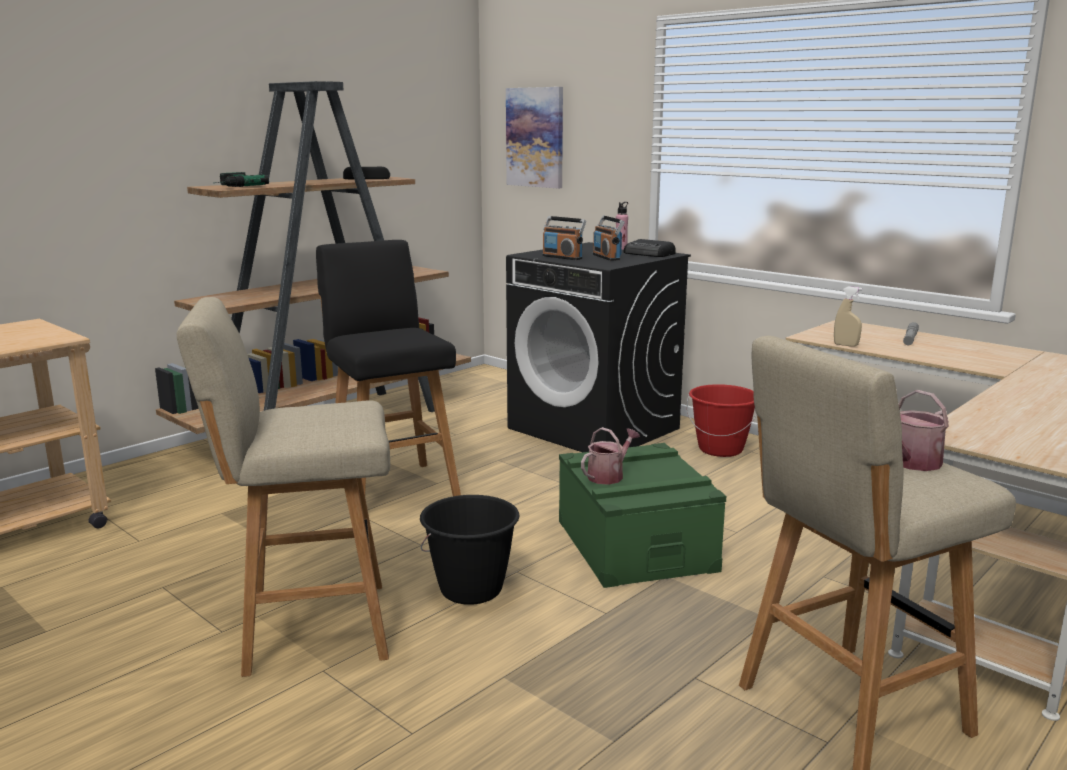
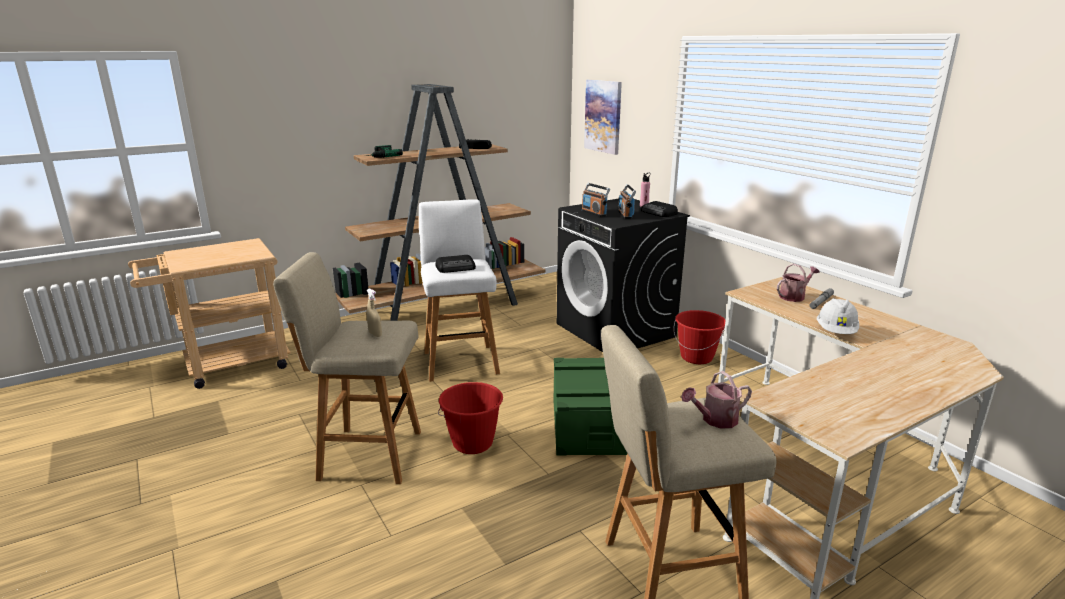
camera: 15 degrees right, 5 degrees up
black stool [316,240,461,496] -> white stool [419,199,500,382]
black bucket [420,495,520,605] -> red bucket [438,382,503,454]
watering can [581,427,640,485] -> watering can moved to [777,264,819,302]
beige spray bottle [834,286,862,347] -> beige spray bottle moved to [367,288,382,337]
none -> radio [436,255,476,273]
none -> white hard hat [817,298,859,334]

